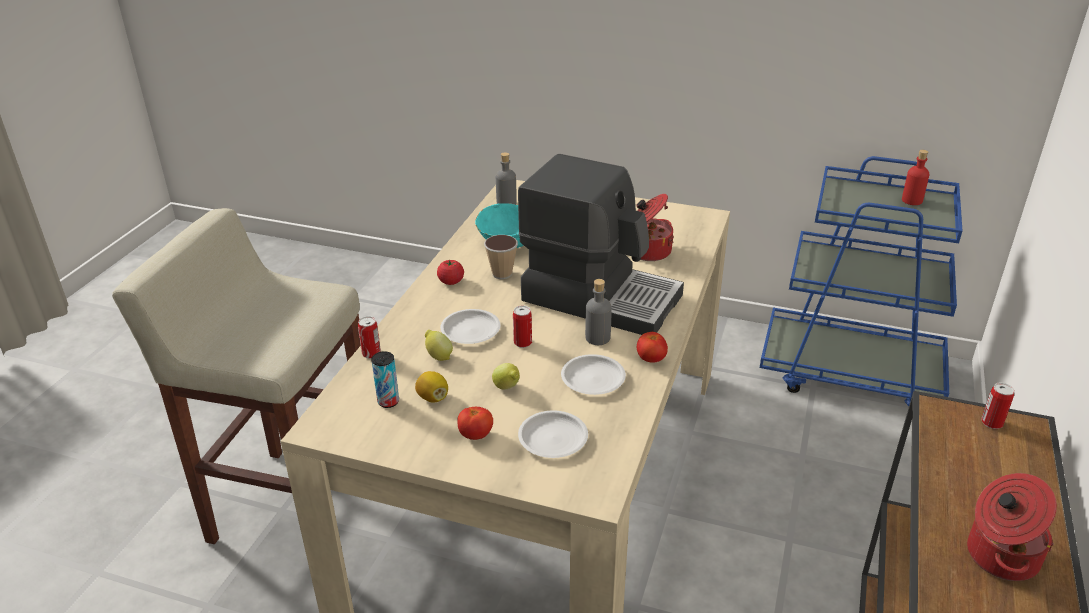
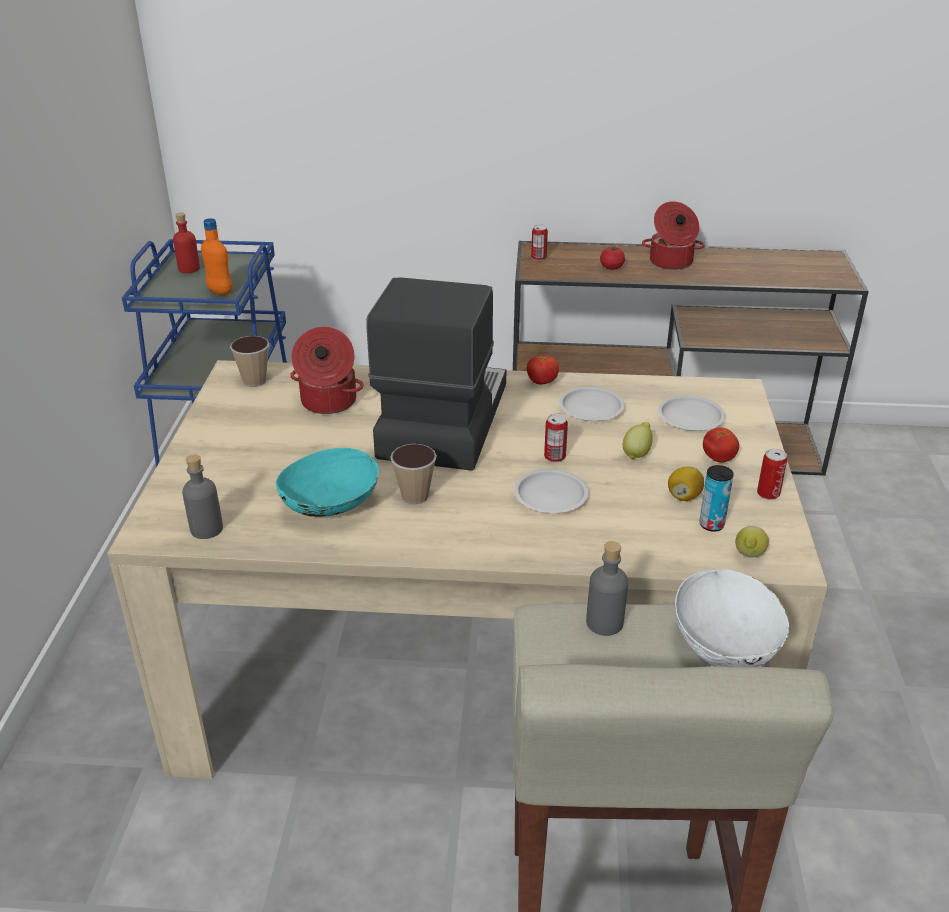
camera: 105 degrees left, 0 degrees up
can [358,316,381,359] -> can moved to [757,449,787,500]
lemon [425,330,453,361] -> lemon moved to [735,526,769,558]
tomato [437,260,464,285] -> tomato moved to [600,247,625,270]
grey bottle [585,279,612,345] -> grey bottle moved to [586,541,628,636]
none -> orange bottle [201,218,232,295]
none -> cup [230,336,269,387]
none -> white bowl [675,568,790,667]

